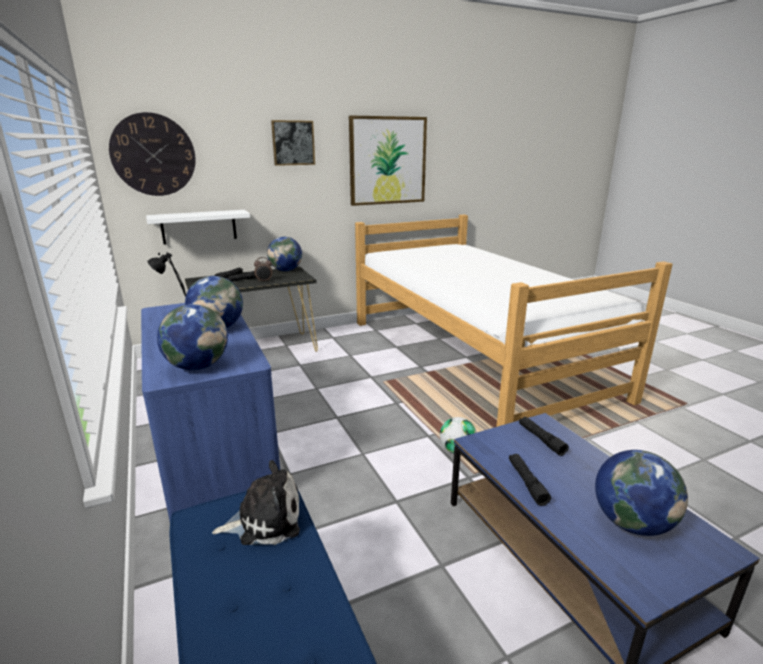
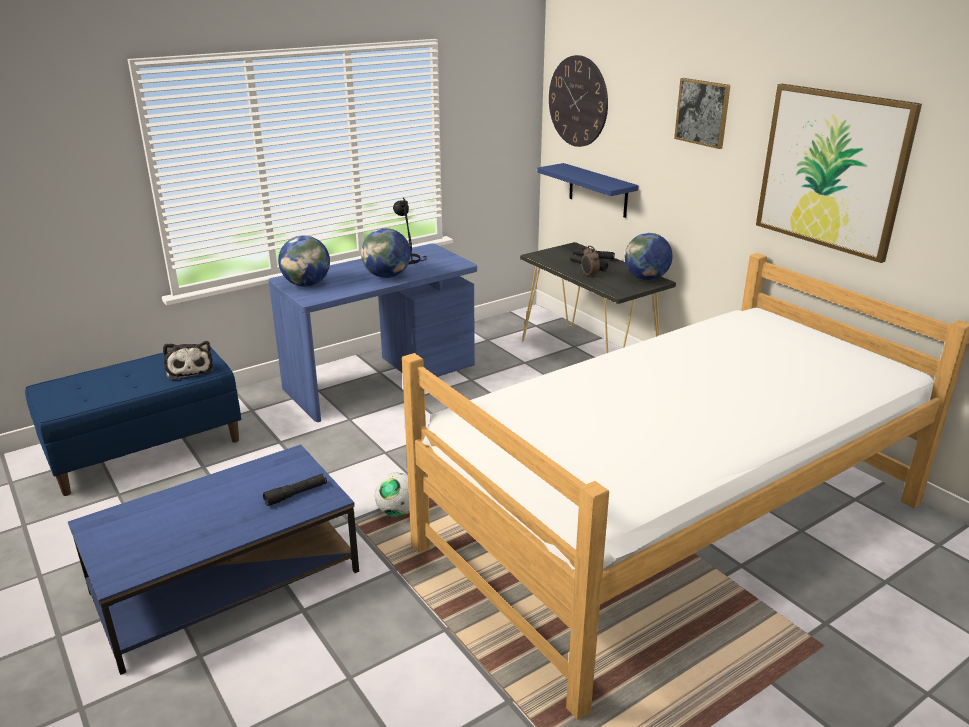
camera: 80 degrees right, 5 degrees up
white shelf [146,210,250,245] -> blue shelf [537,163,638,218]
black flashlight [509,454,551,506] -> none
globe [595,450,688,536] -> none

